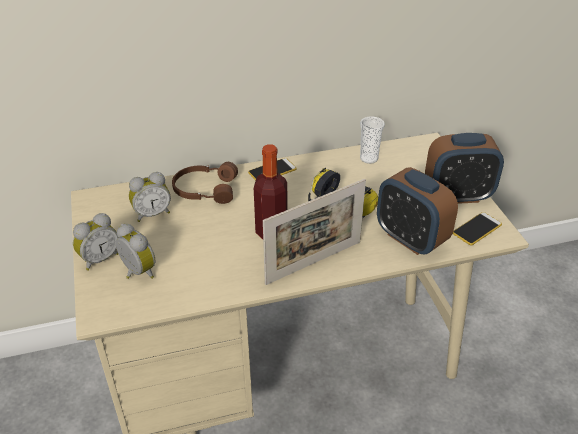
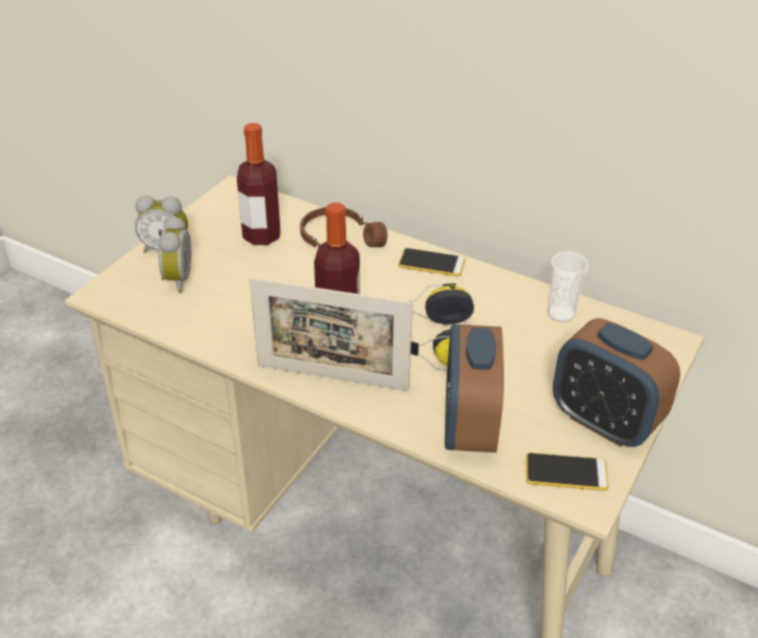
camera: 45 degrees right, 0 degrees up
alarm clock [129,172,171,222] -> bottle [237,123,280,245]

